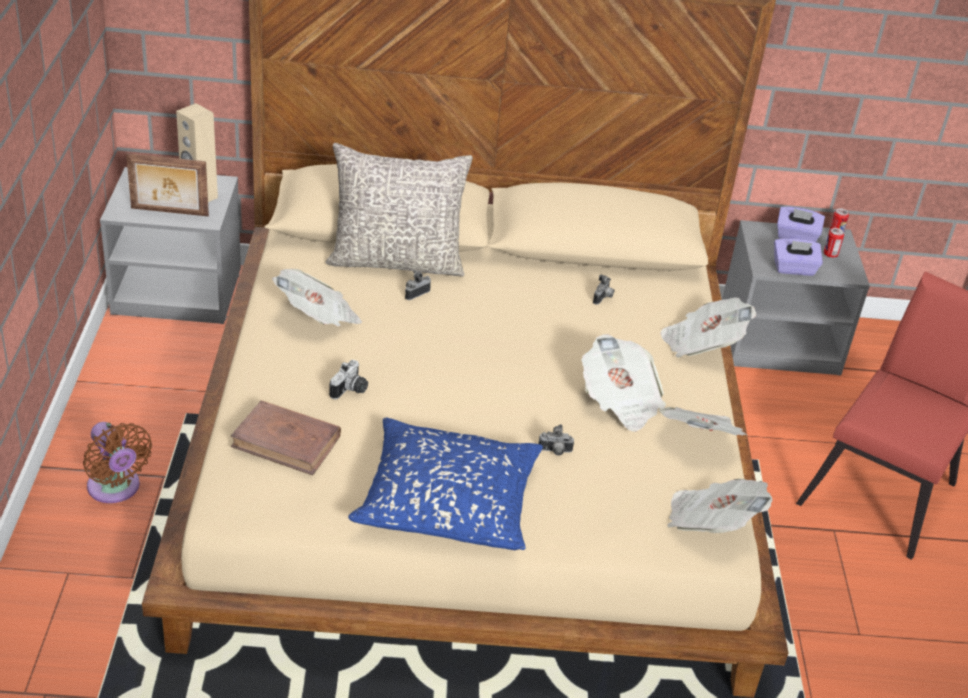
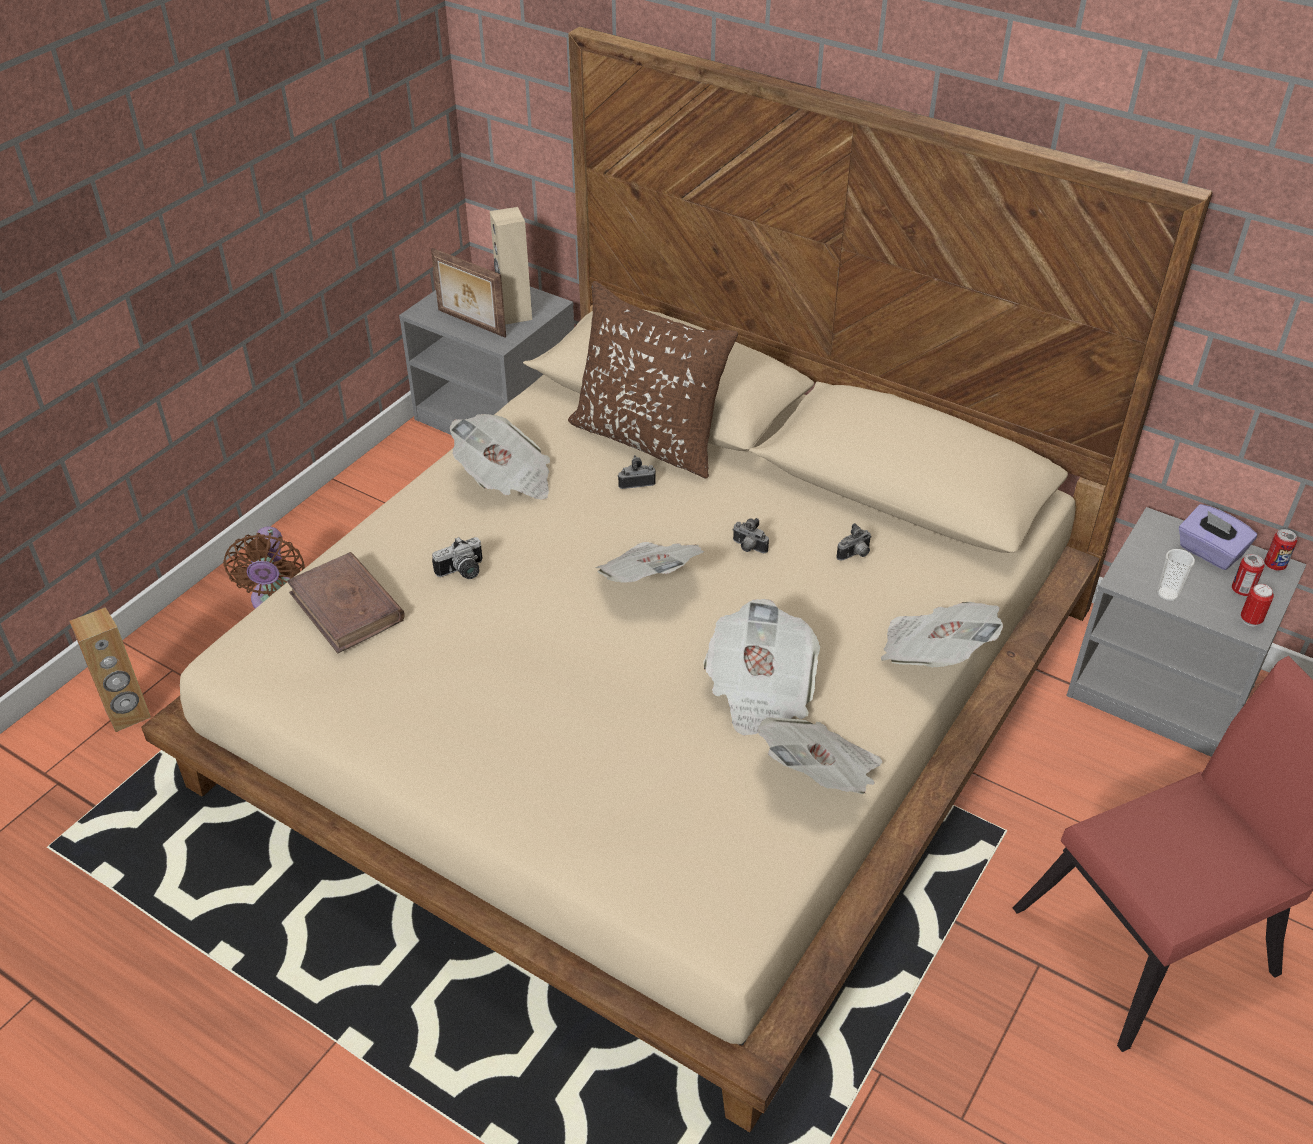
camera: 35 degrees right, 5 degrees up
grey pillow [326,143,473,277] -> brown pillow [568,281,738,478]
blue pillow [348,418,543,550] -> none
camera [539,424,574,456] -> camera moved to [732,518,769,553]
newspaper [667,478,773,533] -> newspaper moved to [596,542,704,583]
purple tissue box [774,238,823,276] -> cup [1157,549,1195,601]
none -> brown speaker [69,607,151,732]
none -> can [1241,584,1274,626]

